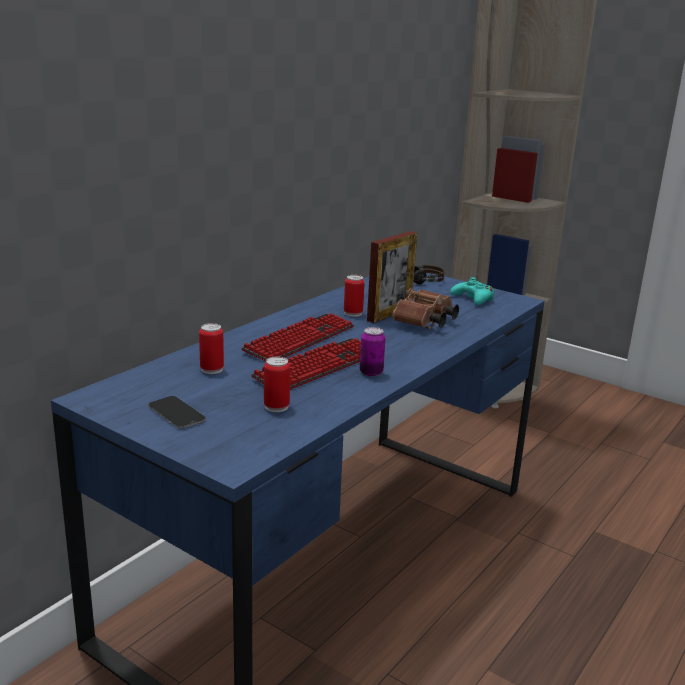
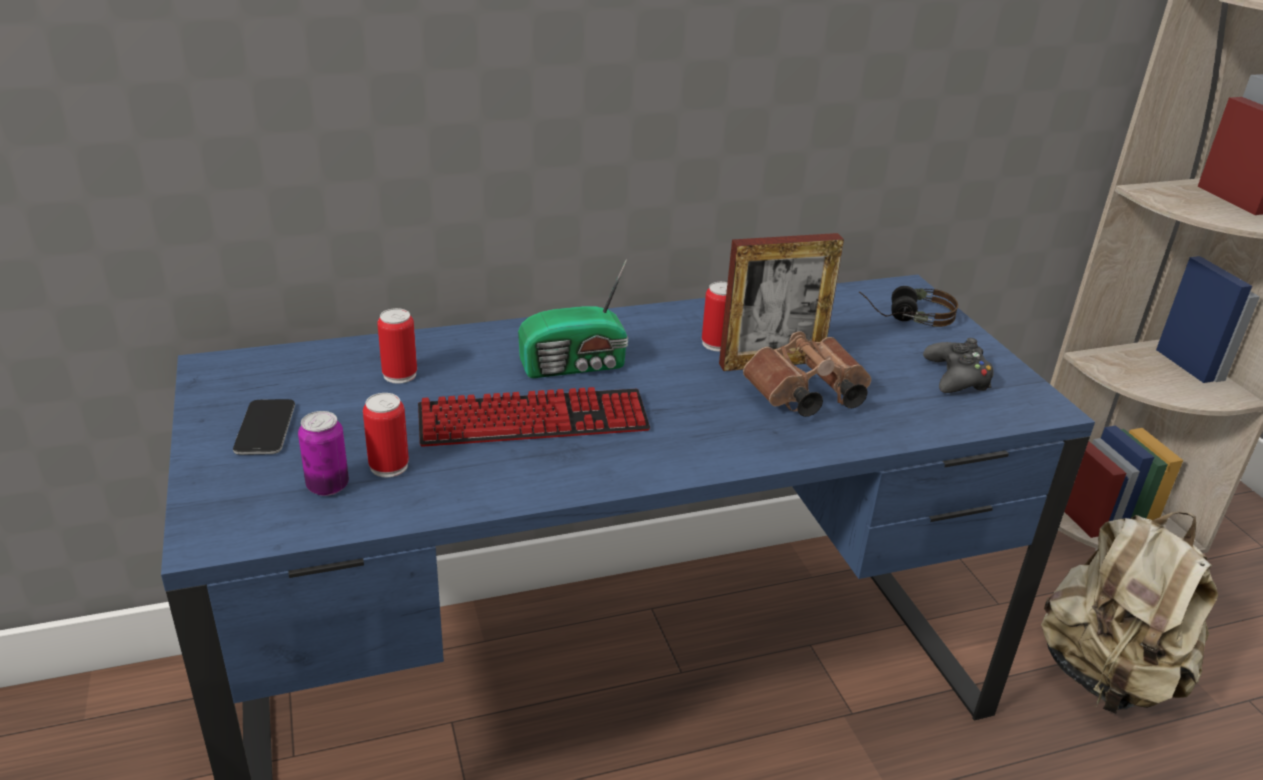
camera: 35 degrees right, 10 degrees up
keyboard [241,313,354,362] -> radio [518,259,628,378]
can [360,327,386,377] -> can moved to [298,411,349,496]
turquoise game controller [450,277,494,305] -> black game controller [923,338,994,393]
none -> beige backpack [1041,512,1218,714]

